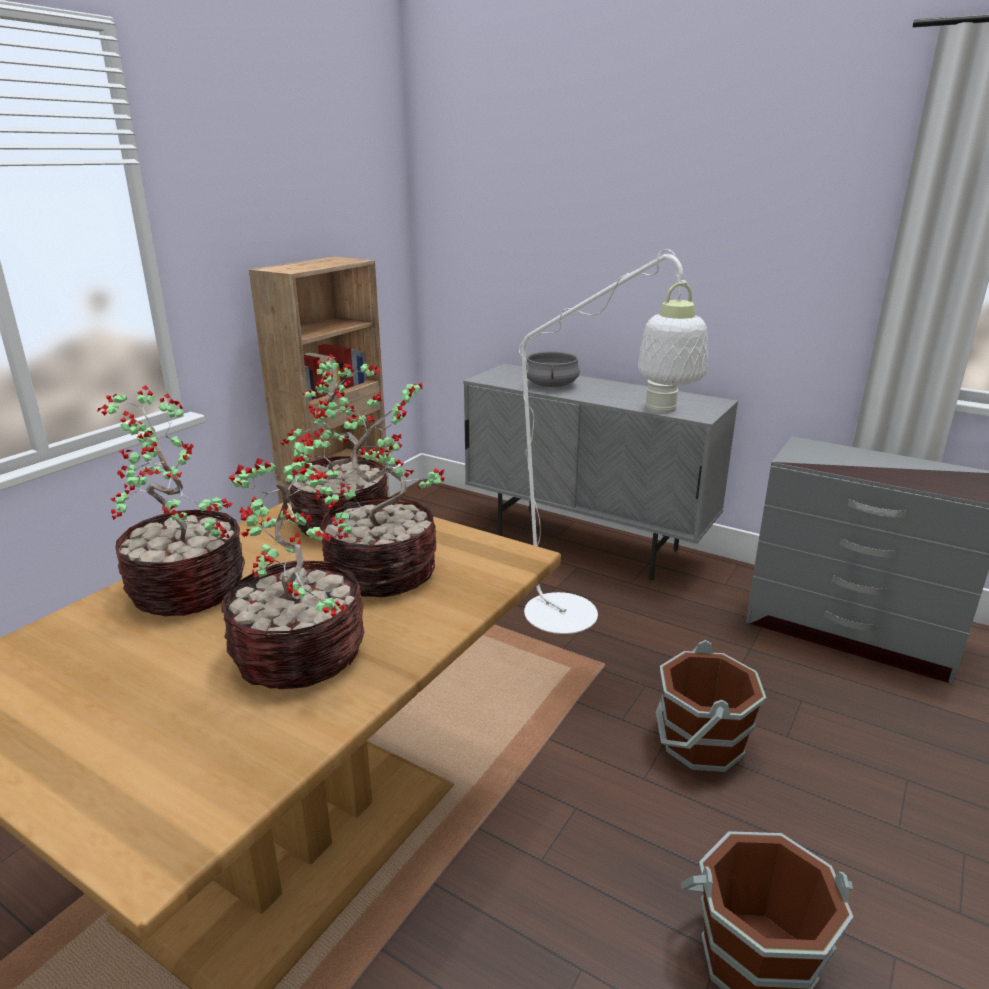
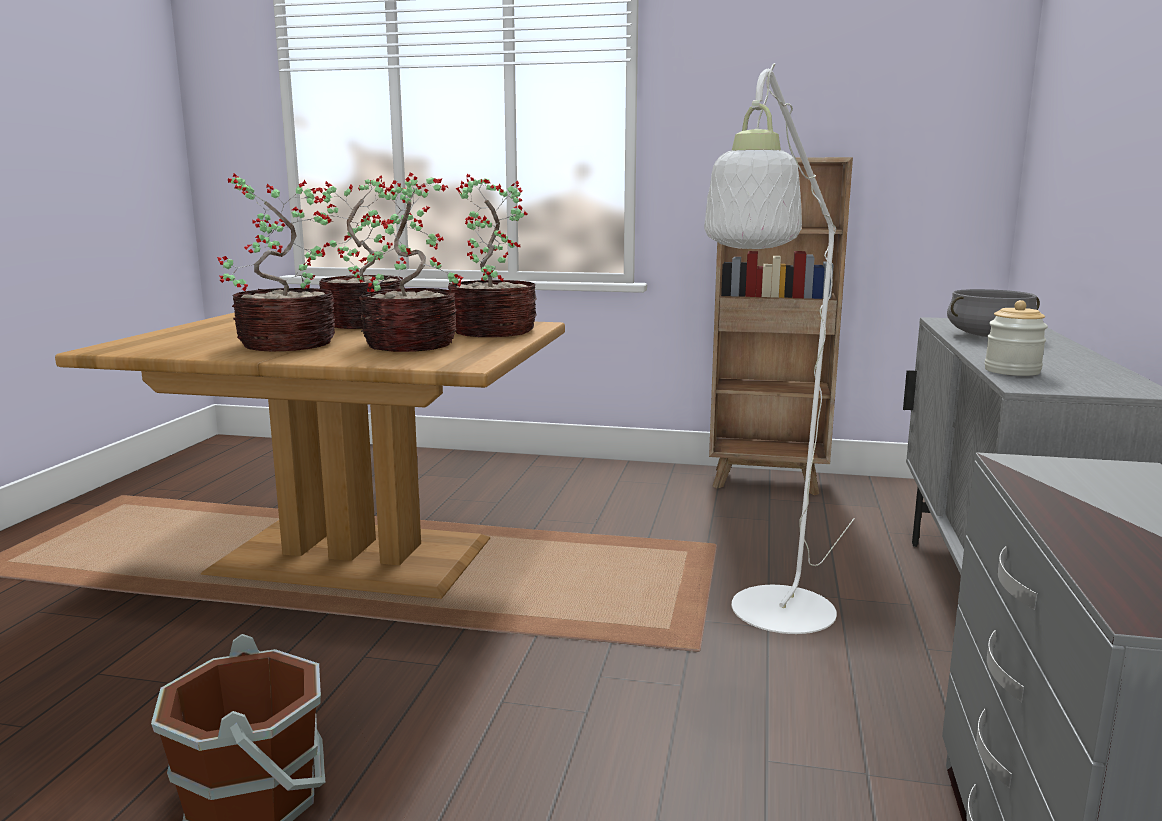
camera: 70 degrees right, 10 degrees down
brown bucket [656,640,766,772] -> none

